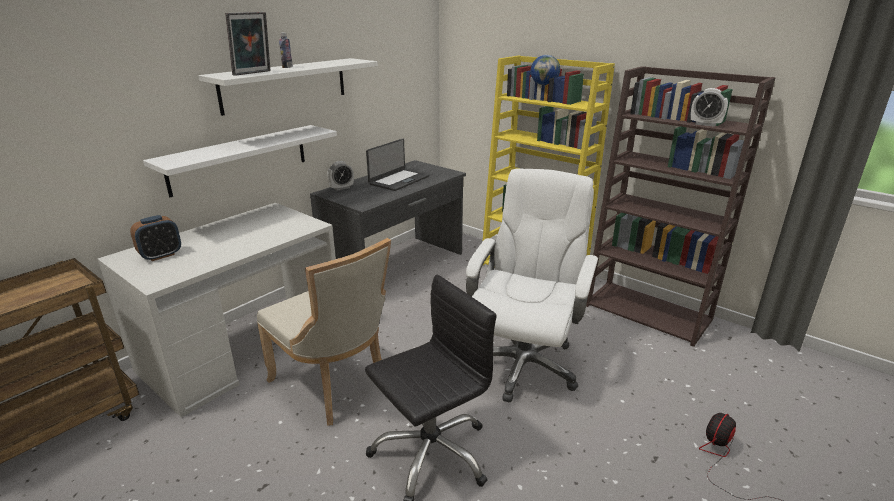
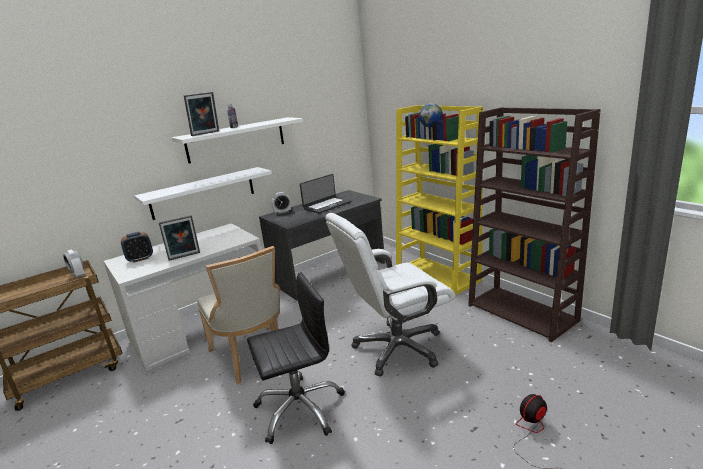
camera: 15 degrees right, 5 degrees down
white office chair [466,168,598,403] -> white office chair turned 150 degrees counterclockwise [325,213,455,376]
alarm clock [691,88,728,127] -> alarm clock moved to [63,250,84,278]
none -> picture frame [159,215,200,261]

